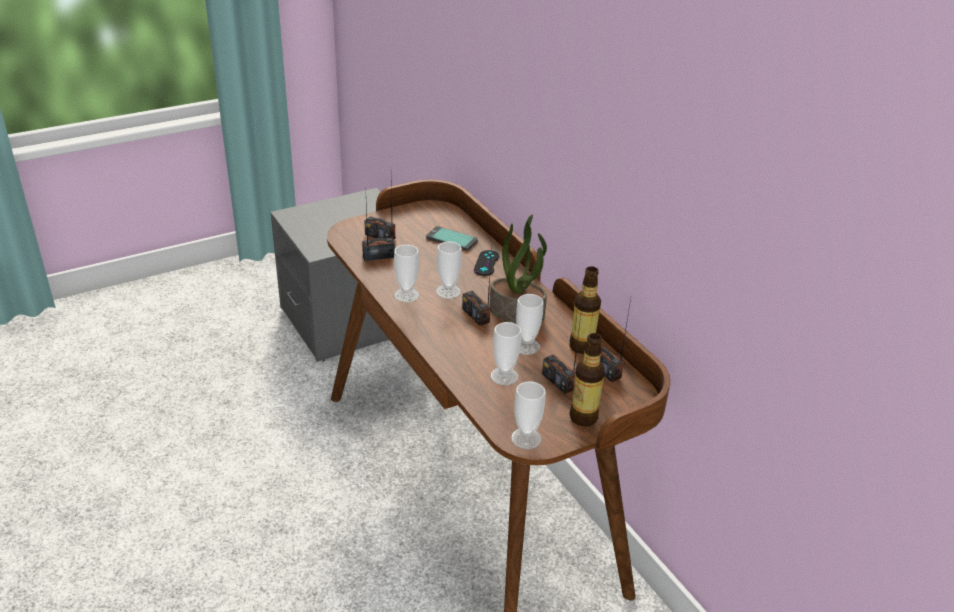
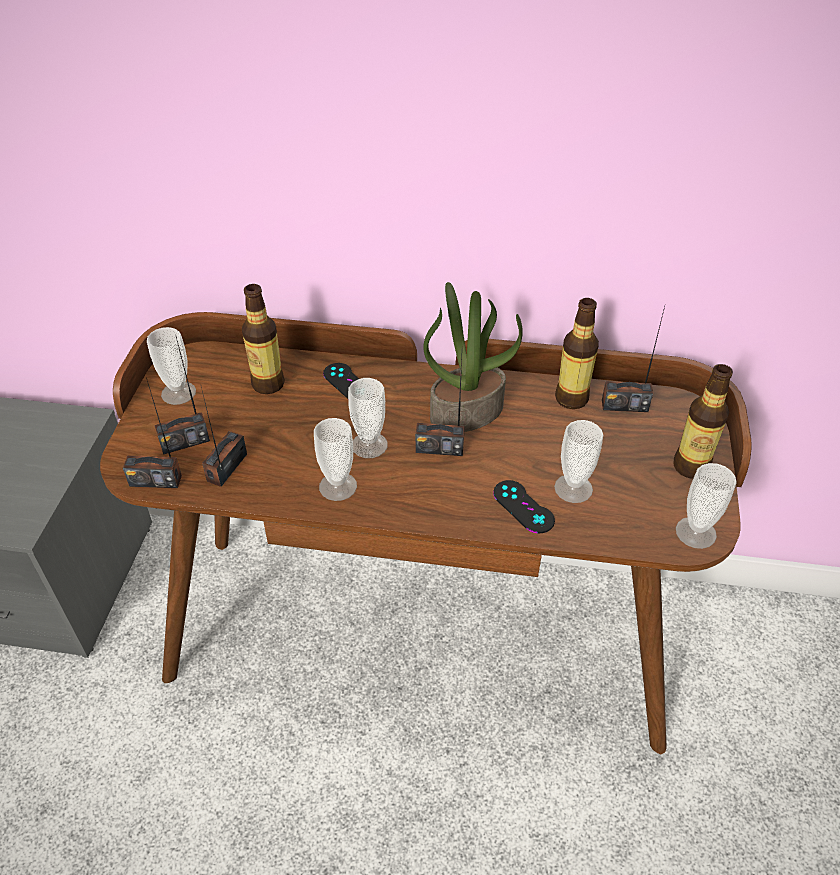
camera: 50 degrees left, 10 degrees up
phone [426,226,478,251] -> bottle [242,284,285,394]
cup [516,294,543,355] -> cup moved to [147,327,196,405]
radio [542,309,582,394] -> radio moved to [123,378,182,488]
none -> black game controller [493,480,555,533]

